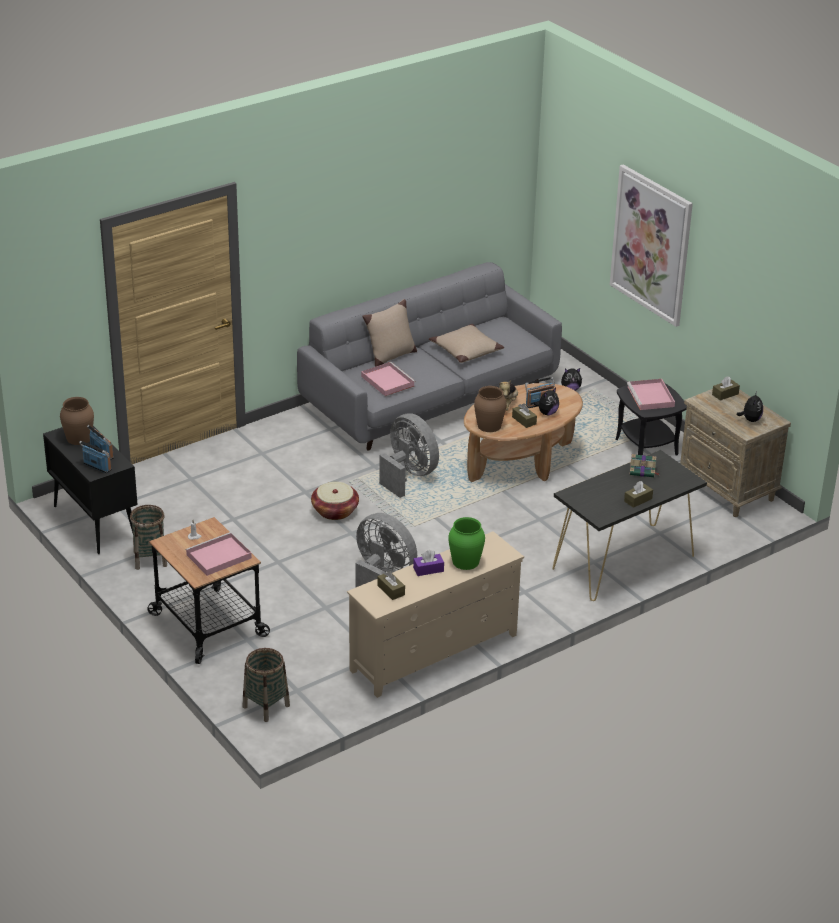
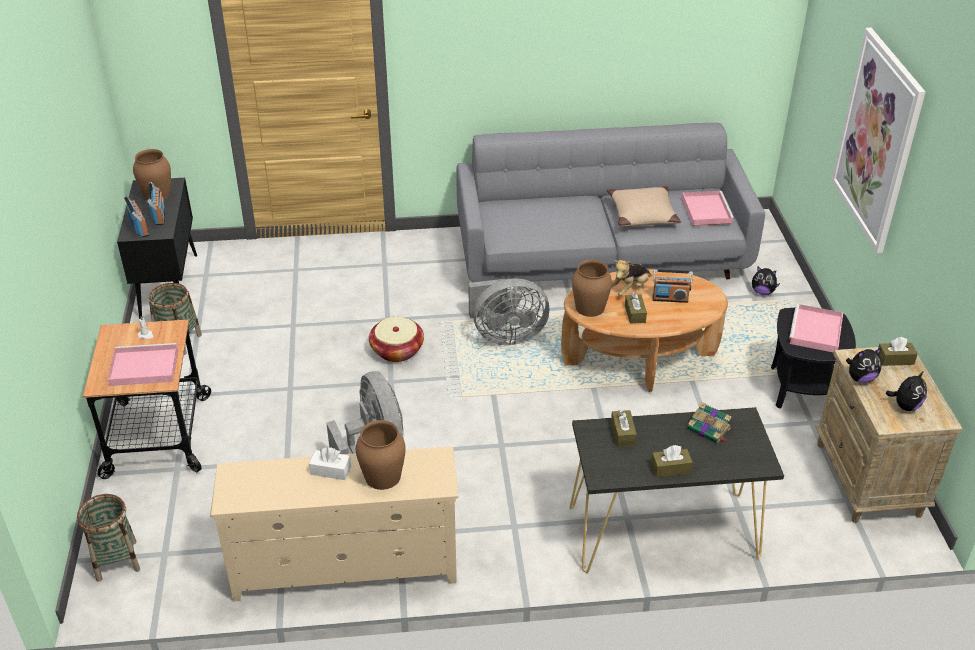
camera: 30 degrees right, 5 degrees up
pink tray [361,362,416,396] -> pink tray moved to [682,191,734,226]
beige pillow [362,299,417,367] -> none
brown tissue box [377,571,405,600] -> brown tissue box moved to [611,410,637,447]
grey fan [379,413,439,498] -> grey fan turned 90 degrees clockwise [468,278,549,345]
purple tissue box [413,550,444,576] -> white tissue box [309,447,351,480]
green vase [448,517,485,570] -> brown vase [356,420,406,490]
plush toy [534,387,559,415] -> plush toy moved to [846,348,882,383]

